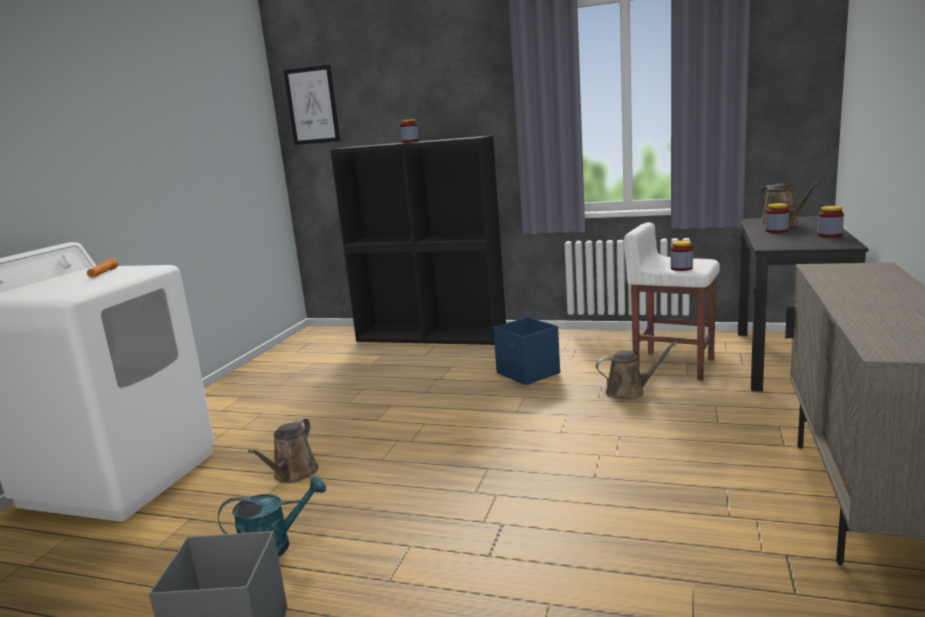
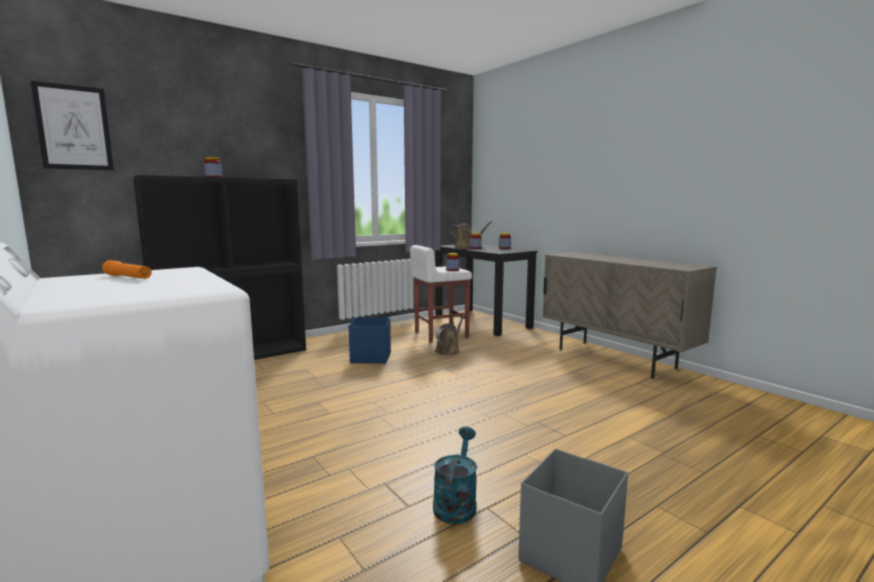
camera: 55 degrees left, 5 degrees down
brown watering can [248,418,319,483] -> none

